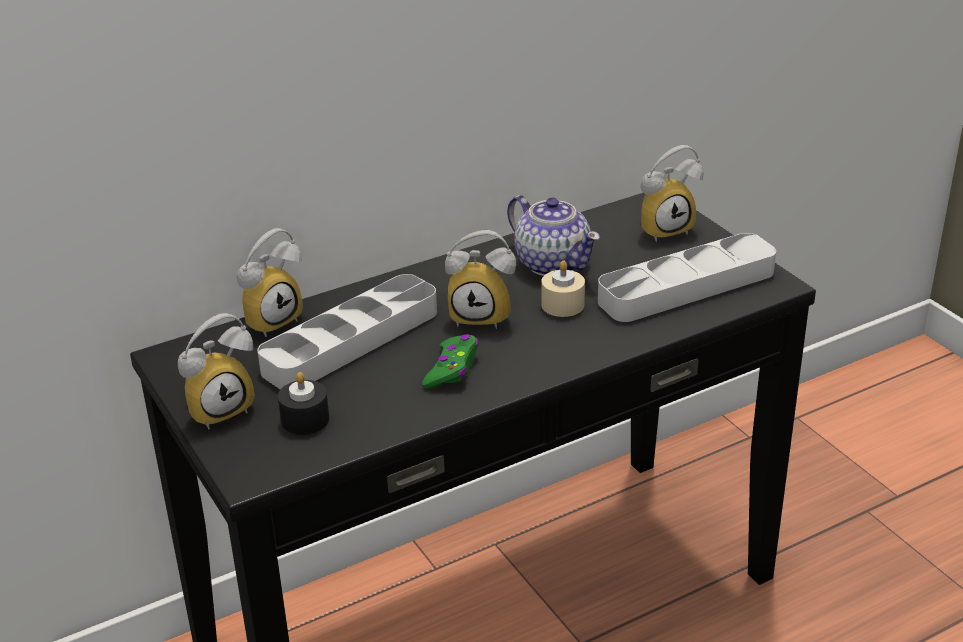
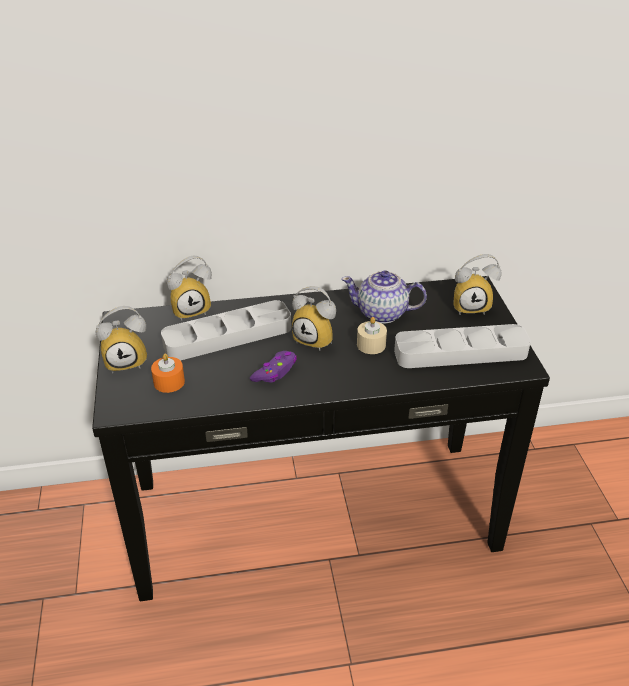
camera: 20 degrees right, 5 degrees up
black candle [278,372,329,435] -> orange candle [151,353,185,393]
green game controller [422,334,478,388] -> purple game controller [250,351,297,383]
teapot [507,195,600,276] -> teapot turned 120 degrees clockwise [341,270,427,324]

